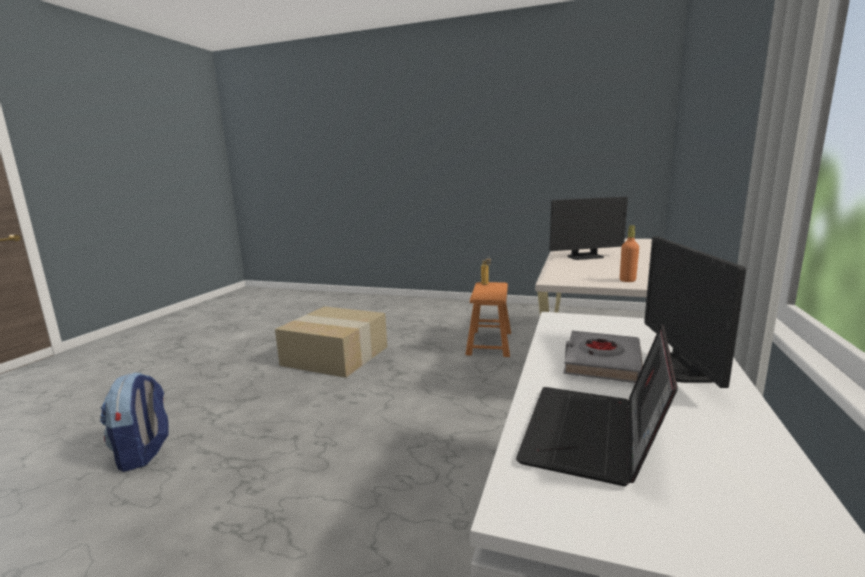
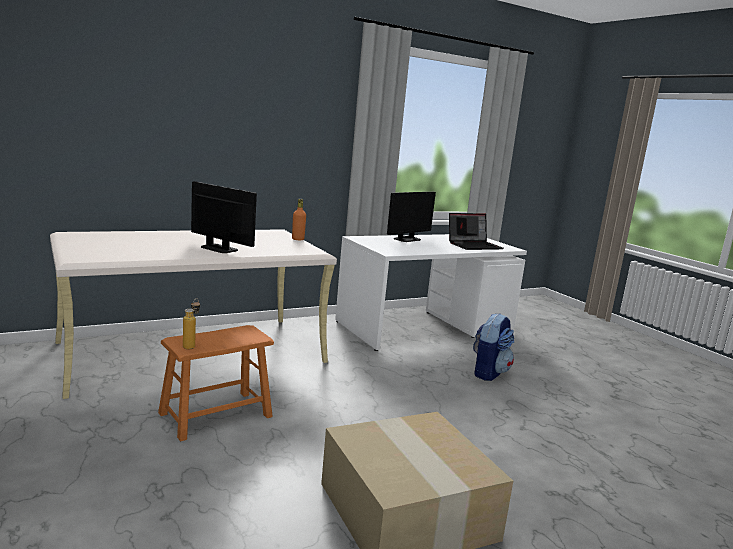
camera: 140 degrees left, 0 degrees up
backpack [100,372,169,472] -> backpack moved to [473,313,514,381]
grey book [563,331,643,383] -> none

